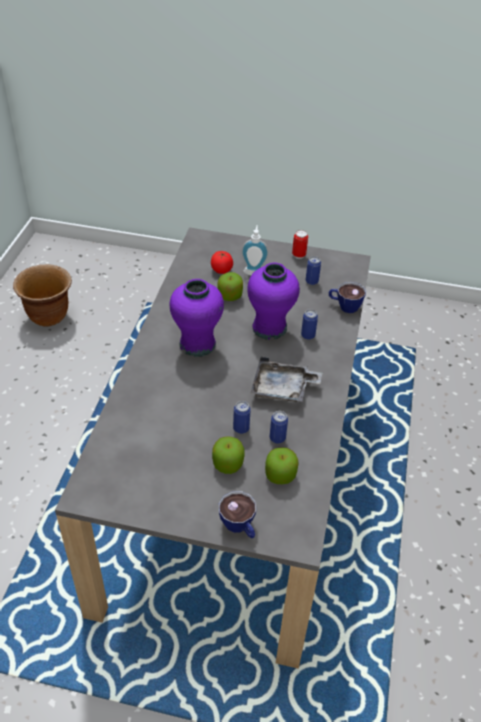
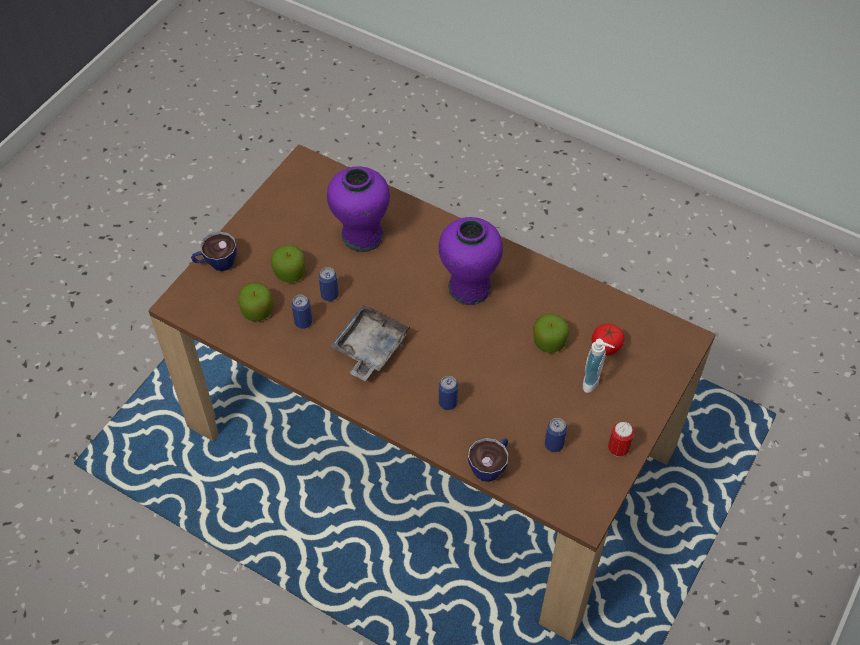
camera: 110 degrees right, 10 degrees up
brown planter [13,264,72,327] -> none
grey dining table [55,227,371,669] -> brown dining table [148,144,716,642]
purple vase [247,263,300,340] -> purple vase moved to [327,166,390,252]

